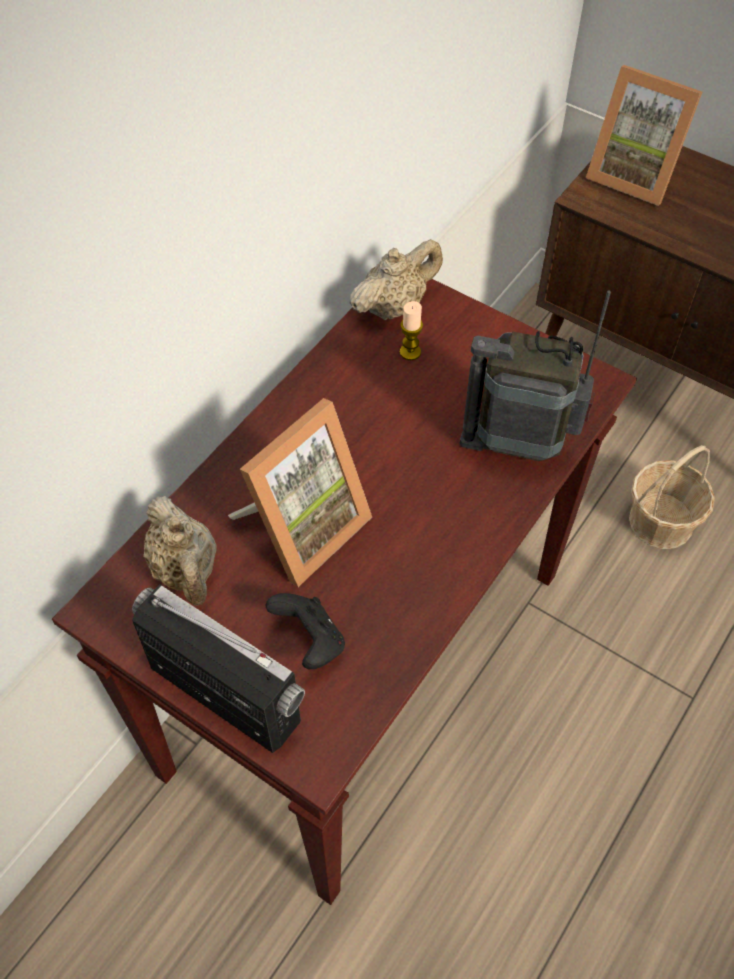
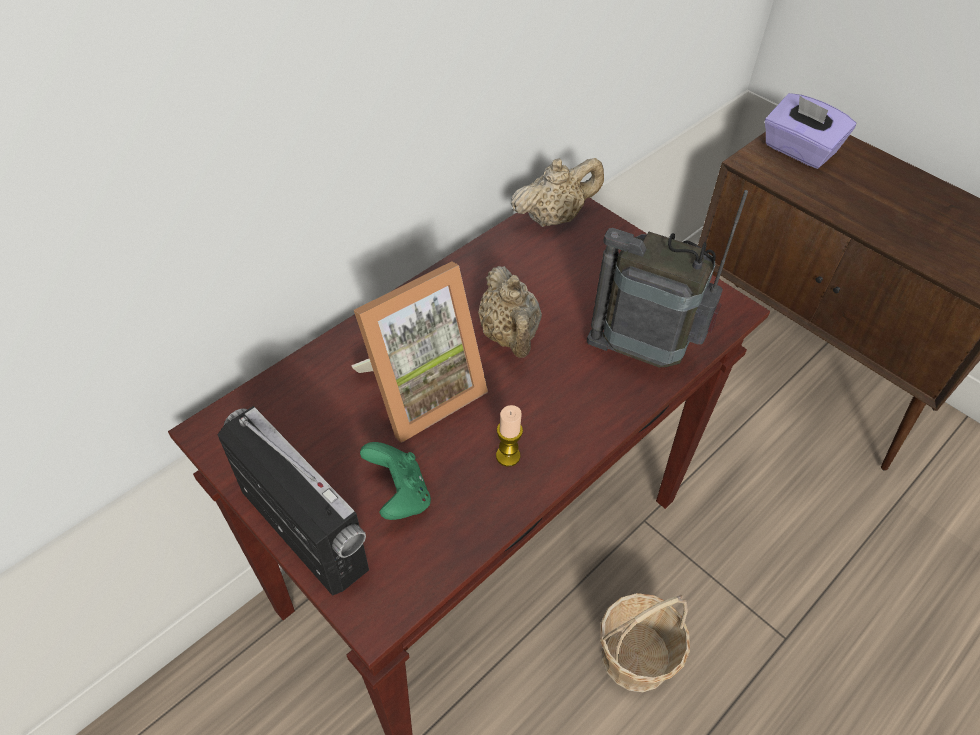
camera: 10 degrees right, 5 degrees down
beige teapot [143,496,217,606] -> beige teapot moved to [478,266,542,358]
black game controller [266,593,345,669] -> green game controller [360,442,431,520]
candle [400,301,423,360] -> candle moved to [496,405,523,467]
picture frame [586,65,702,206] -> purple tissue box [765,93,856,169]
basket [629,445,715,549] -> basket moved to [600,593,690,692]

